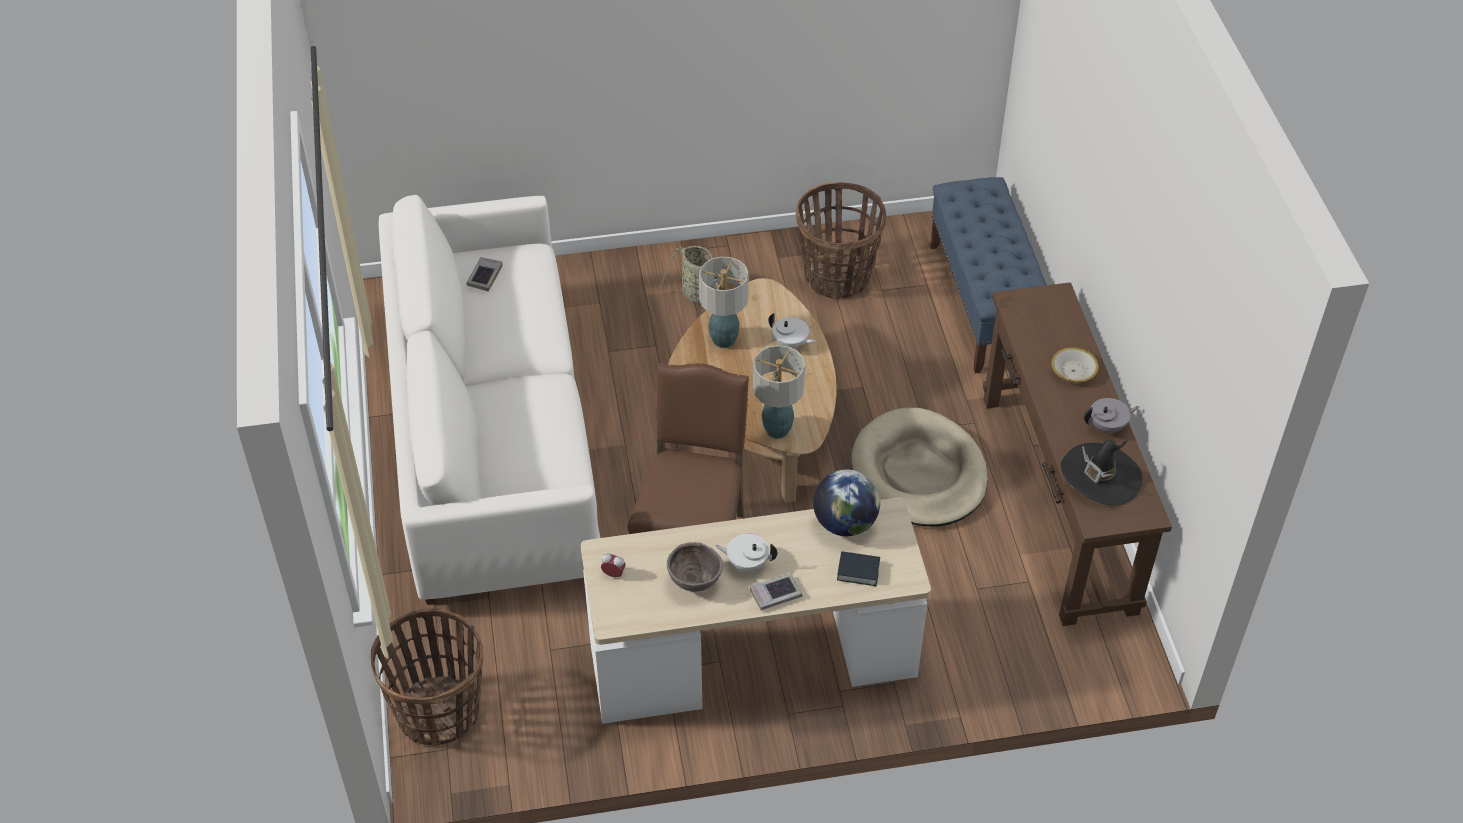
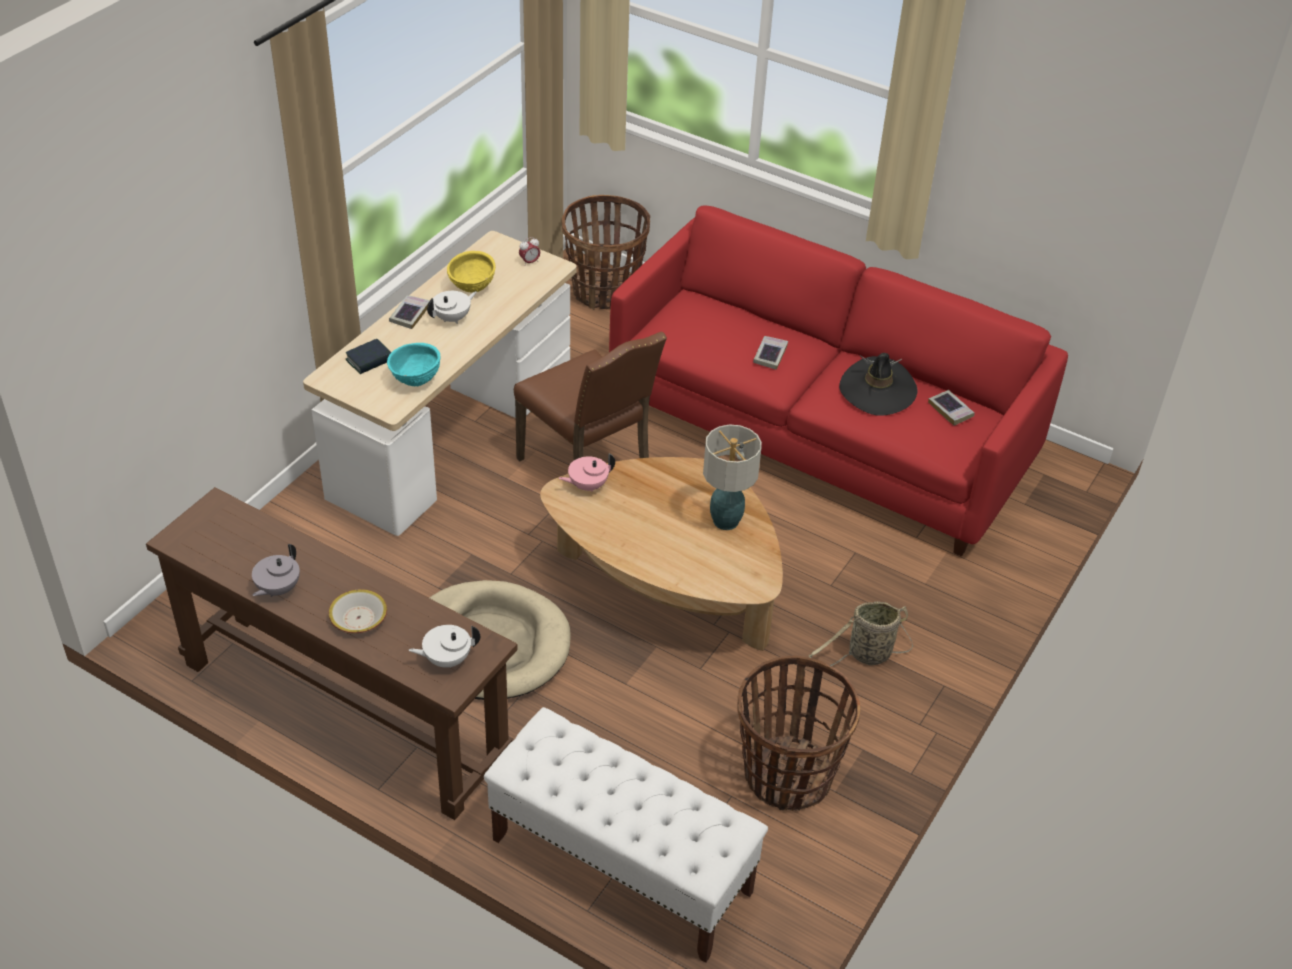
camera: 130 degrees right, 5 degrees down
white sofa [379,195,600,605] -> red sofa [609,205,1068,557]
brown bowl [667,542,723,592] -> yellow bowl [447,251,496,293]
table lamp [753,345,805,439] -> pink teapot [559,453,615,492]
white teapot [768,313,816,349] -> white teapot moved to [409,625,480,668]
globe [813,469,880,536] -> turquoise bowl [387,343,441,386]
blue bench [930,177,1047,374] -> white bench [484,707,768,963]
black hat [1061,439,1143,506] -> black hat moved to [839,353,918,416]
none -> book [753,336,788,370]

